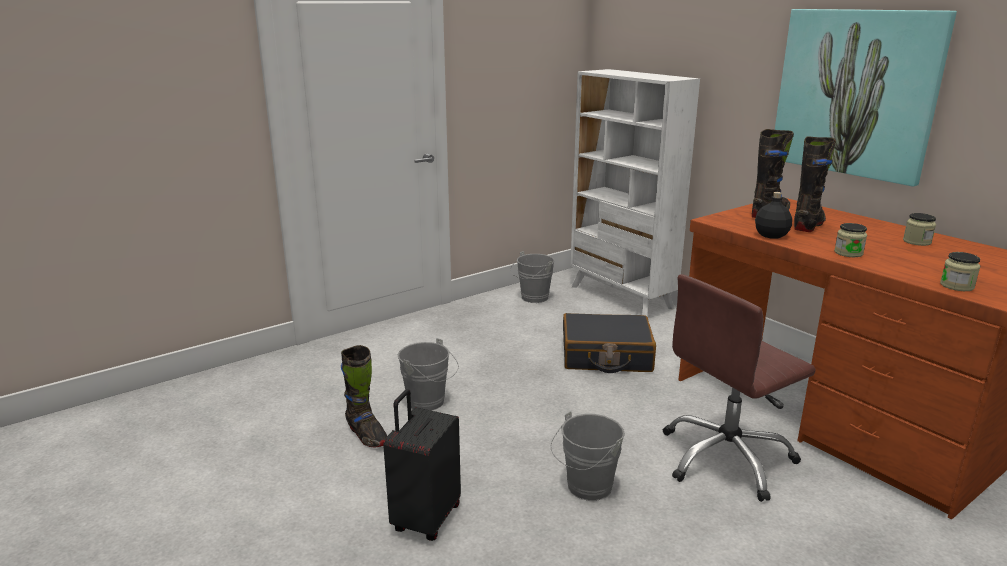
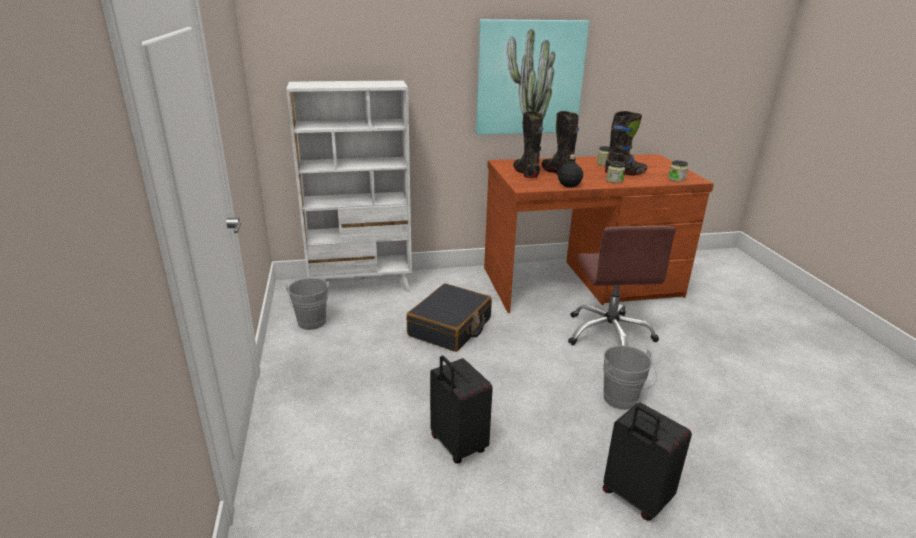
camera: 65 degrees left, 5 degrees up
black boot [341,345,387,447] -> black boot moved to [605,111,647,176]
grey bucket [398,338,459,411] -> black suitcase [430,356,493,464]

